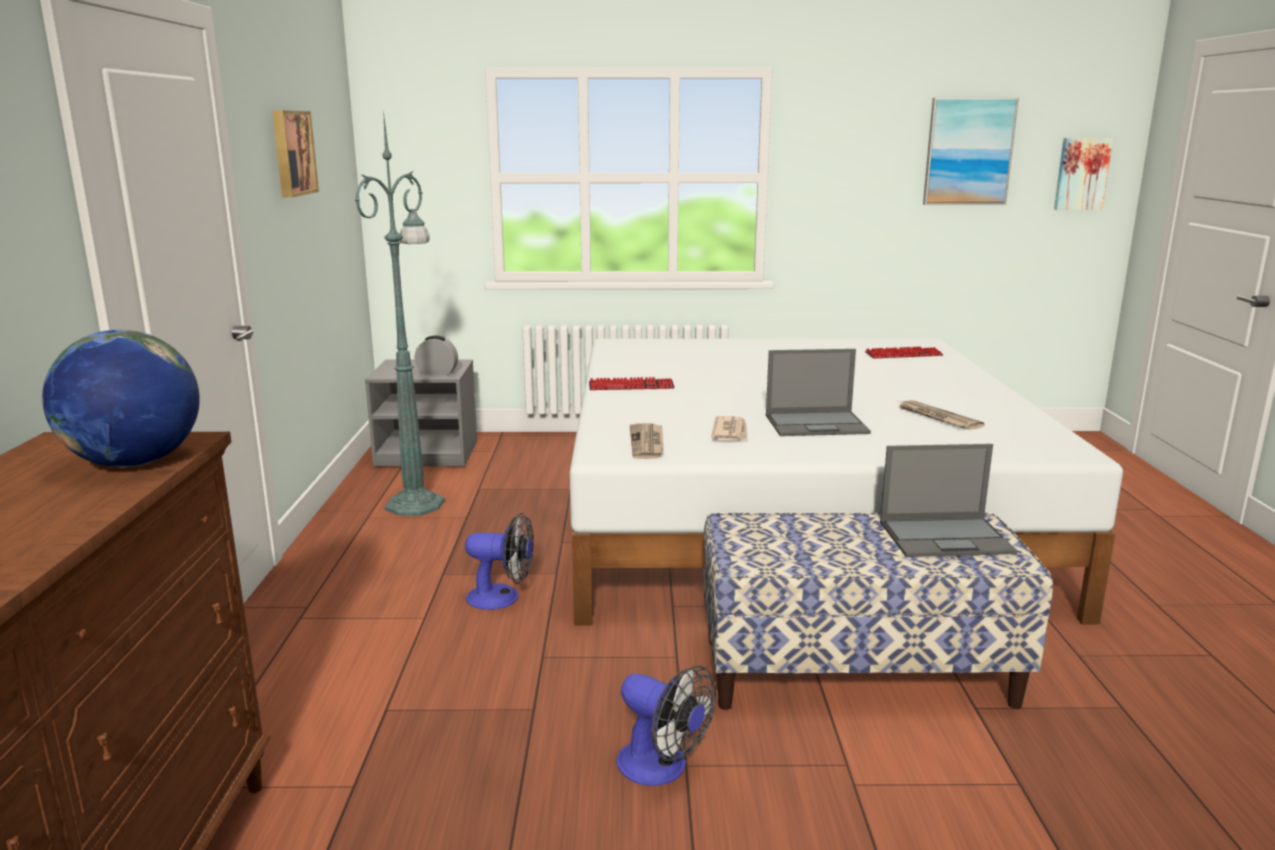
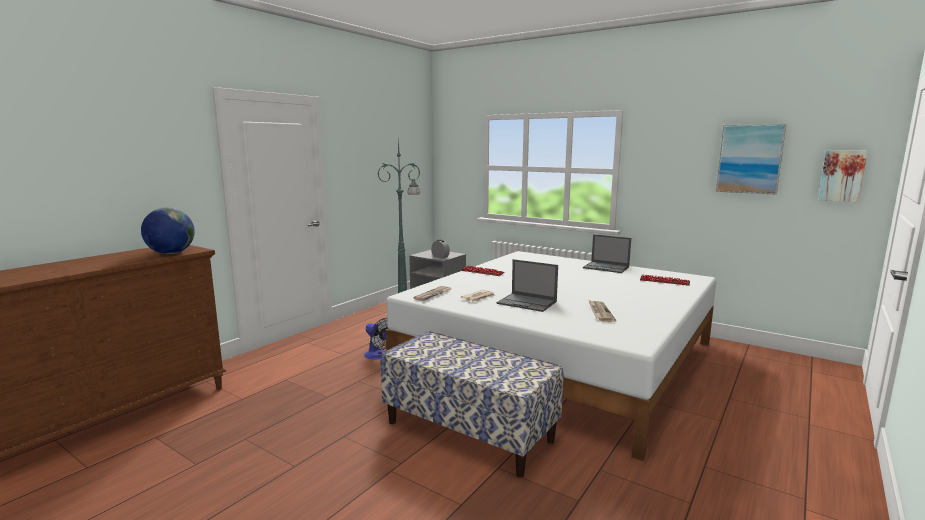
camera: 35 degrees right, 5 degrees down
picture [272,110,319,198] -> none
fan [616,665,716,786] -> none
laptop [880,444,1017,557] -> laptop moved to [583,234,631,273]

